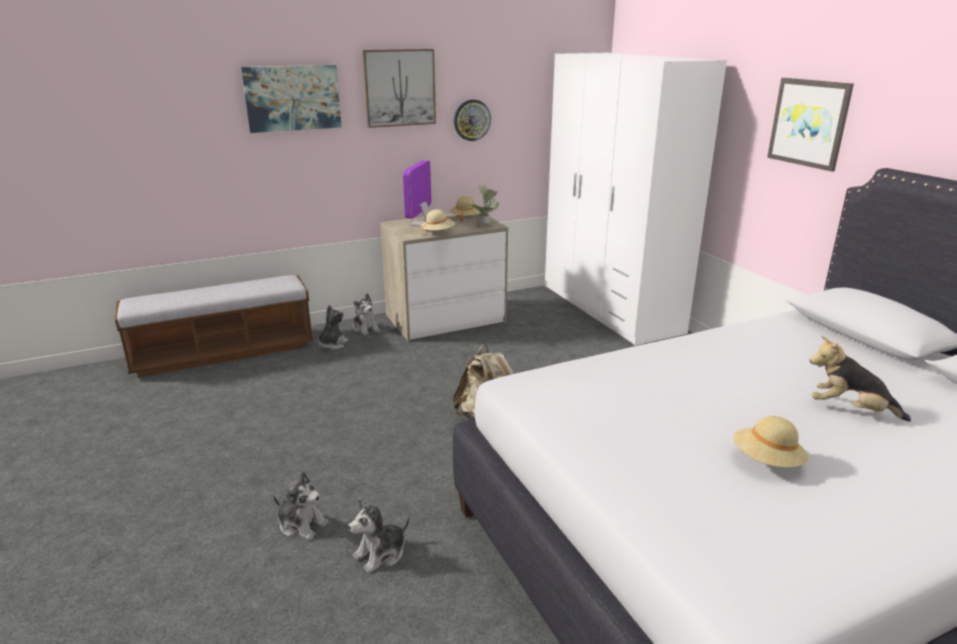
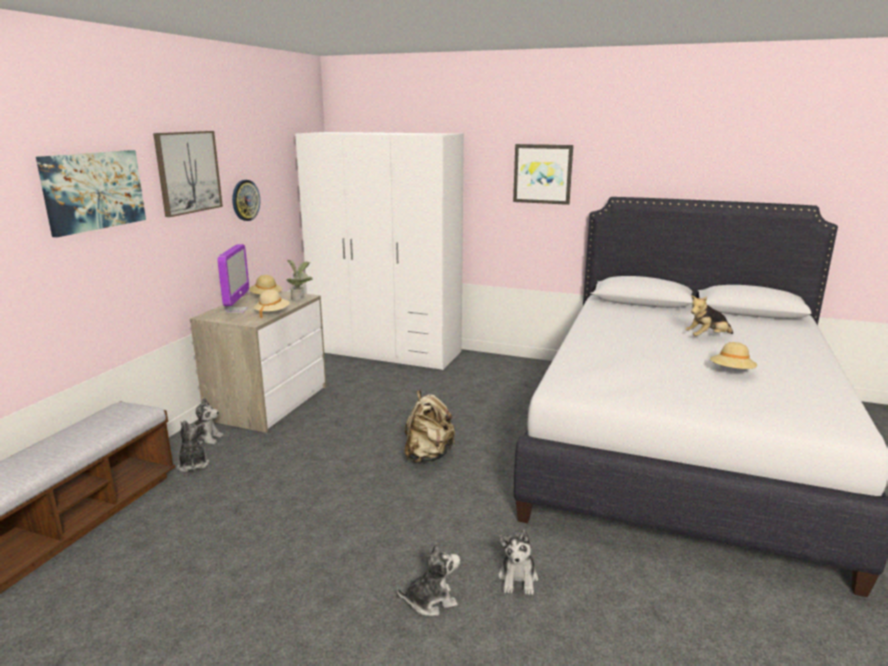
camera: 45 degrees left, 5 degrees down
monitor [403,160,431,226] -> monitor turned 150 degrees counterclockwise [217,244,249,313]

